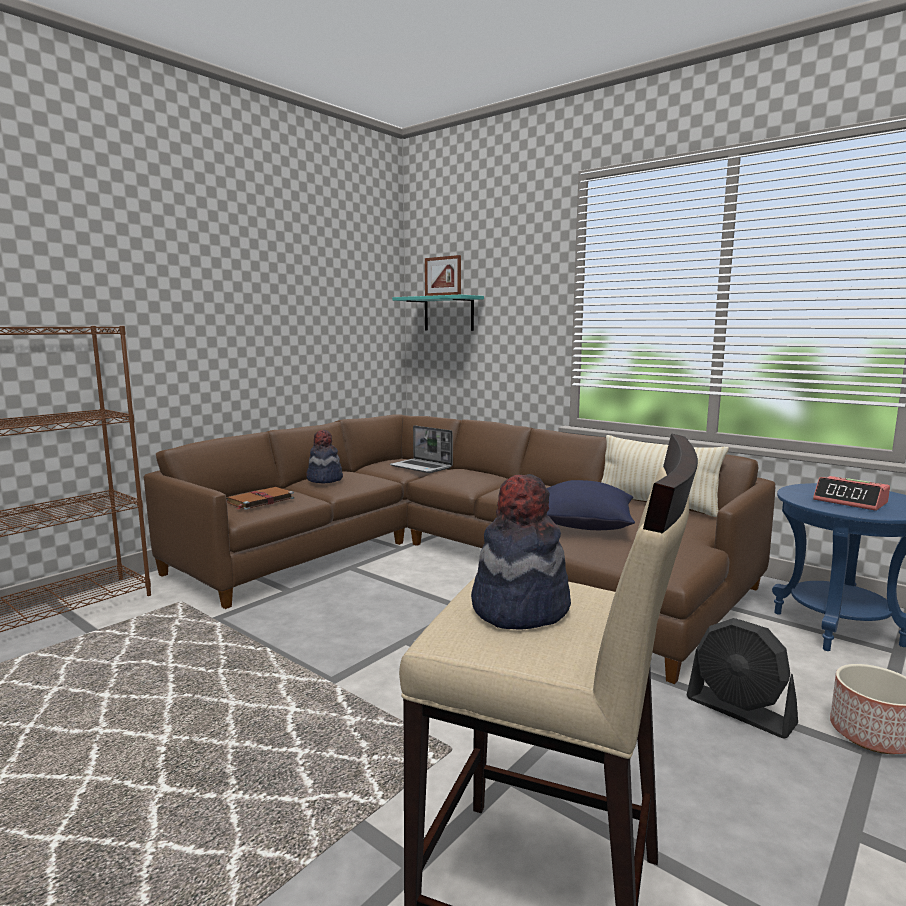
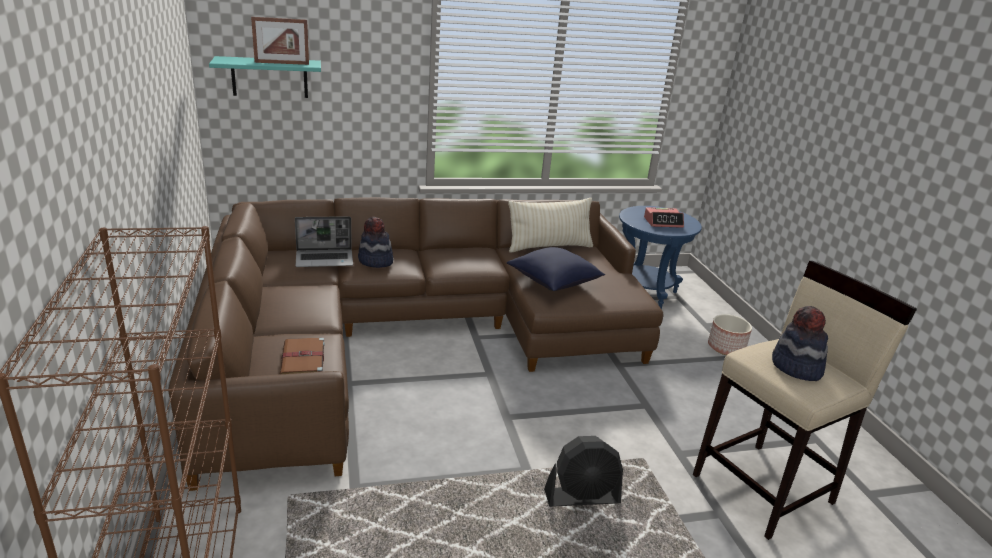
camera: 55 degrees left, 15 degrees up
hat [306,430,343,484] -> hat moved to [358,217,393,268]
black fan [686,618,798,739] -> black fan moved to [544,436,623,507]

